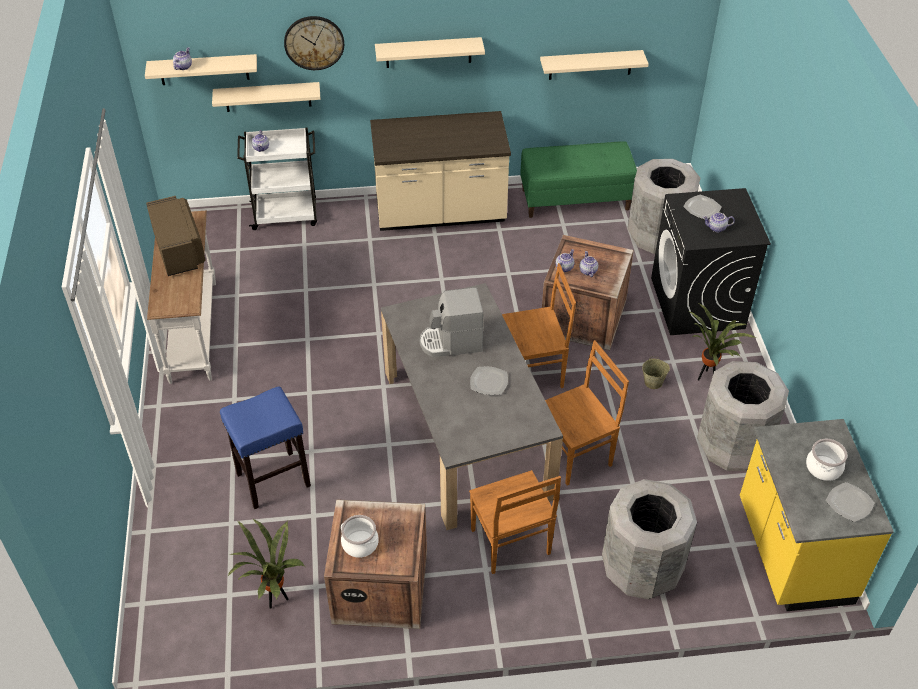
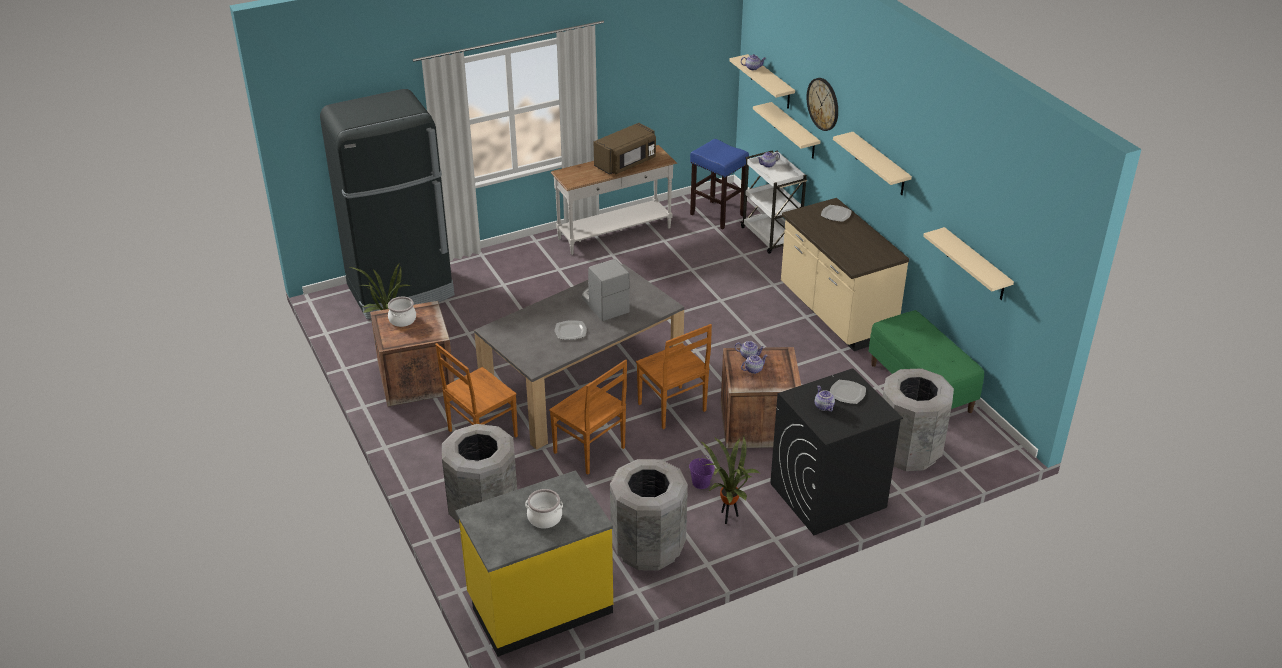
camera: 70 degrees right, 10 degrees down
blue stool [220,386,311,509] -> blue stool moved to [690,139,749,229]
beige bucket [642,356,670,389] -> purple bucket [689,455,714,489]
plate [826,482,875,522] -> plate moved to [821,205,852,222]
none -> black fridge [320,89,455,319]

